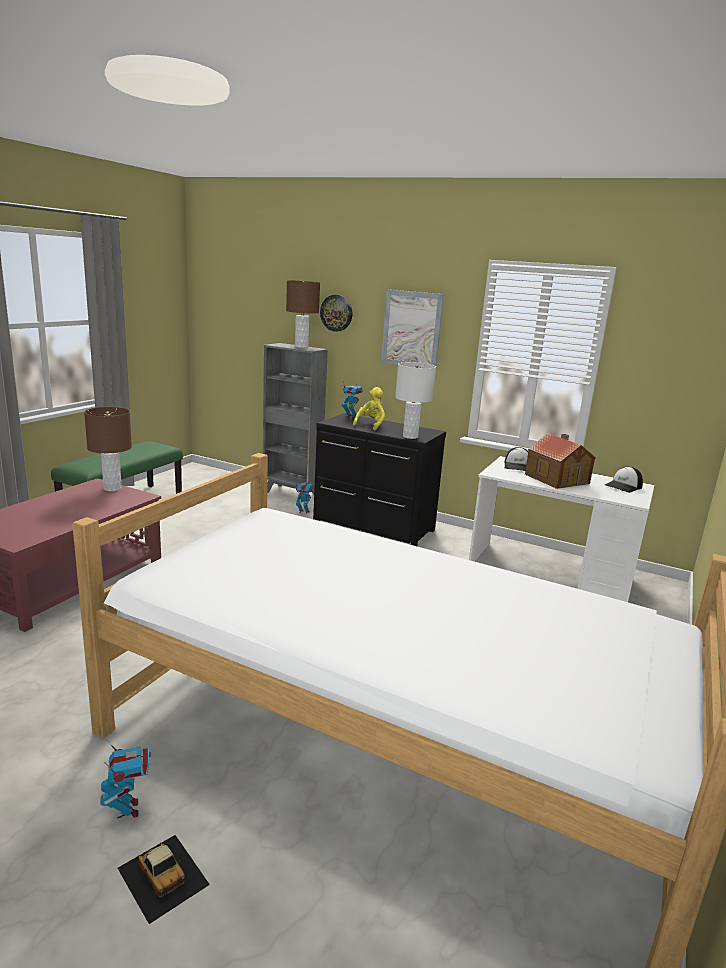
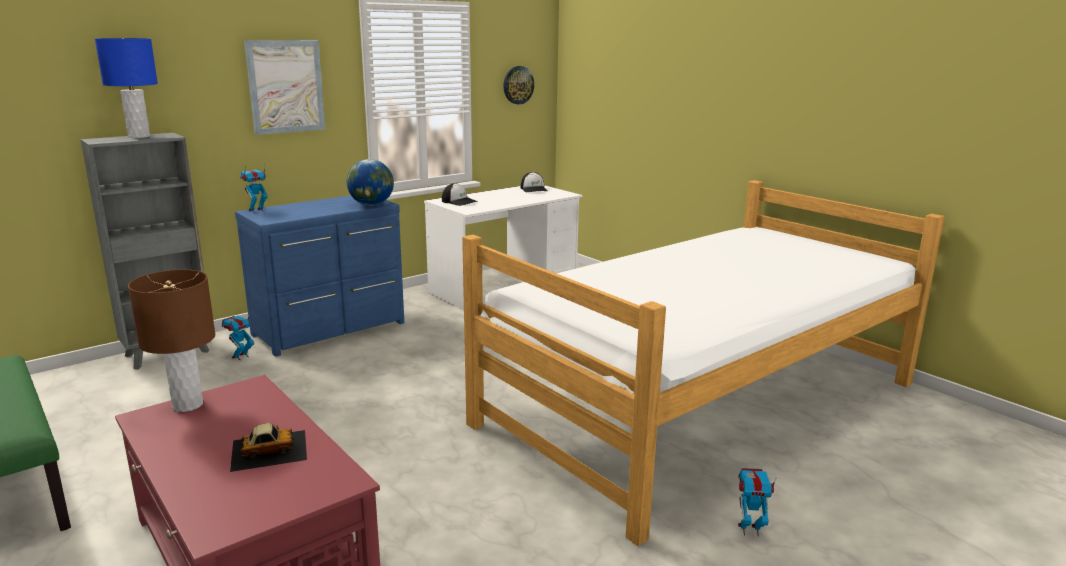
camera: 65 degrees left, 0 degrees up
toy car [118,835,210,924] -> toy car moved to [230,423,307,472]
brown table lamp [286,280,320,348] -> blue table lamp [95,38,158,138]
black dresser [313,413,446,546] -> blue dresser [235,195,404,357]
wall clock [320,295,352,332] -> wall clock moved to [503,66,534,104]
yellow plush toy [353,387,385,431] -> none
white table lamp [395,362,436,439] -> globe [347,159,394,206]
toy house [525,433,596,489] -> none

